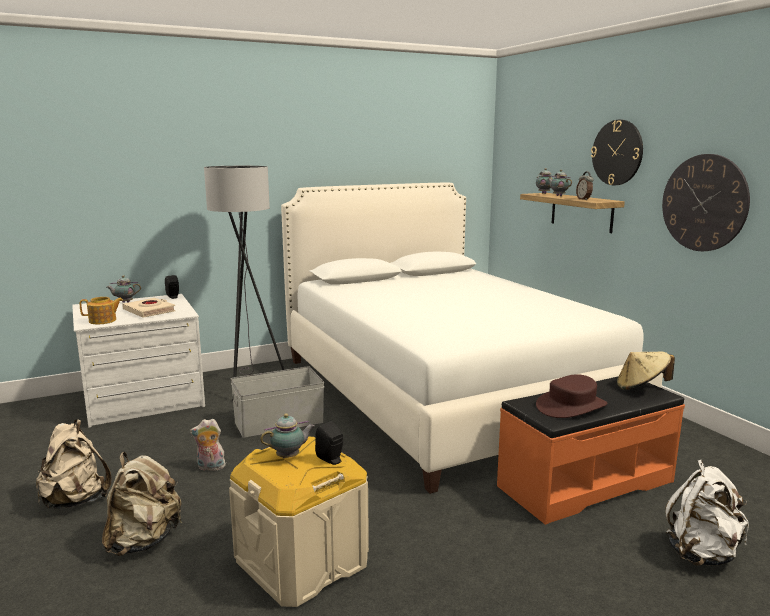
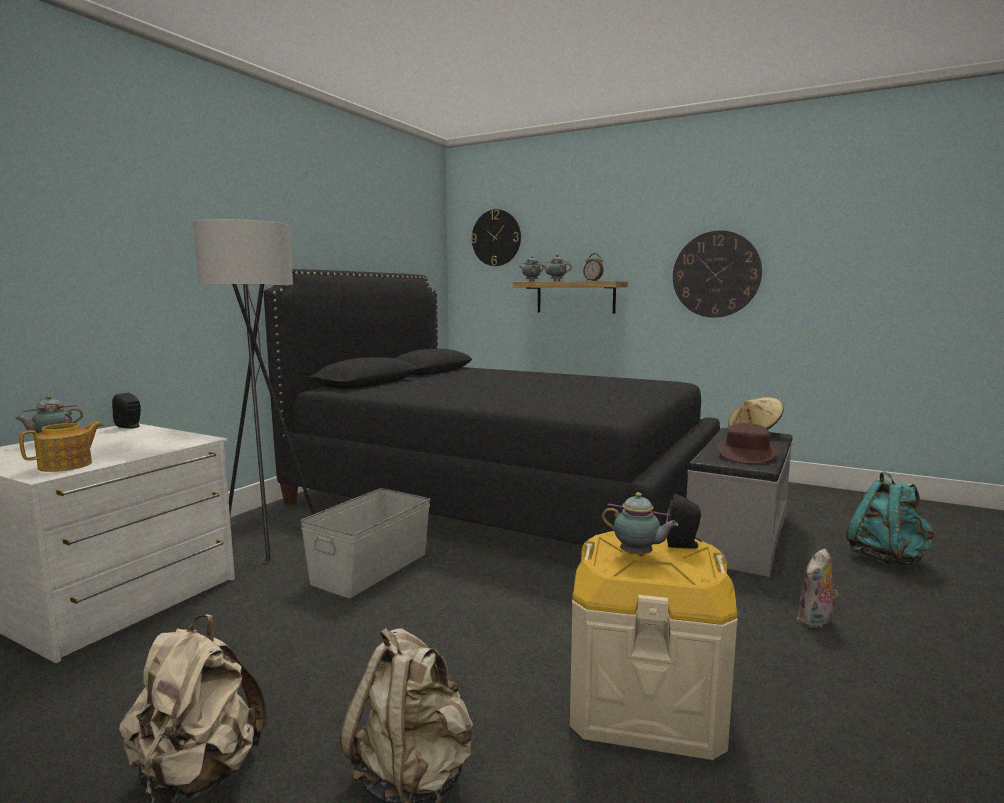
camera: 35 degrees left, 5 degrees down
beige book [122,298,176,318] -> none
plush toy [190,419,226,471] -> plush toy moved to [797,548,838,628]
teapot [260,413,315,458] -> teapot turned 90 degrees clockwise [602,492,678,556]
white bed [281,183,663,494] -> black bed [264,269,720,545]
orange bench [497,377,685,525] -> grey bench [687,428,793,577]
wall clock [591,120,643,185] -> wall clock moved to [471,209,521,266]
white backpack [665,460,749,566] -> turquoise backpack [846,471,934,566]

